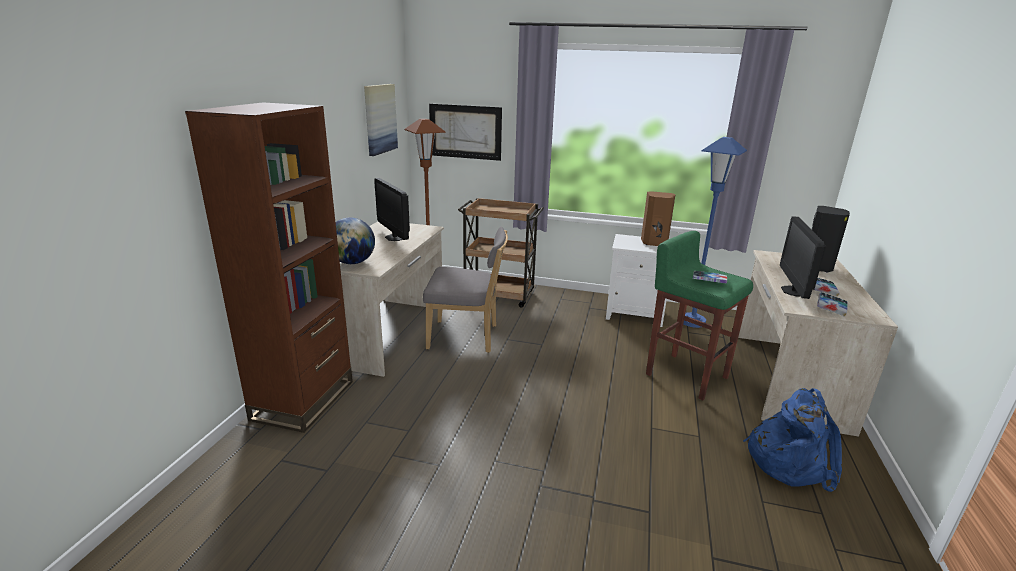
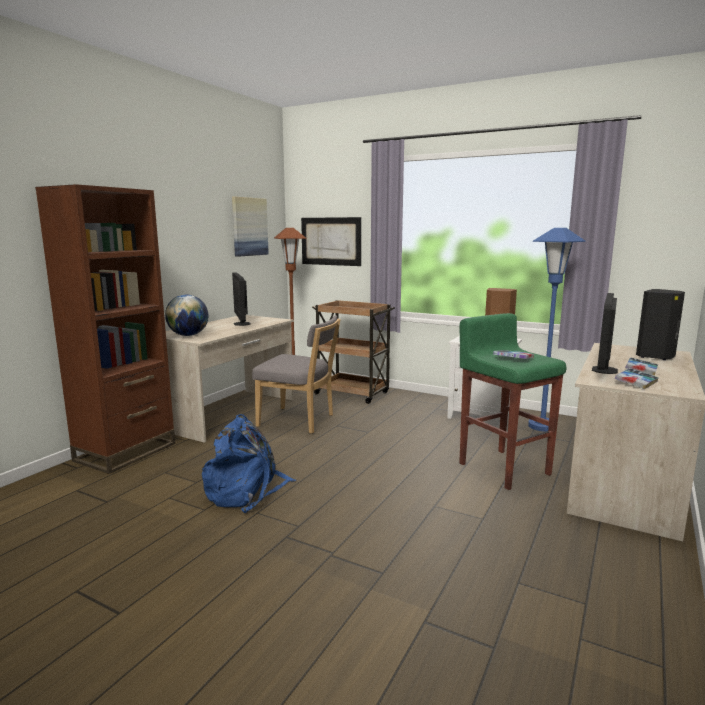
camera: 15 degrees right, 10 degrees down
blue backpack [743,388,842,492] -> blue backpack moved to [202,414,296,513]

